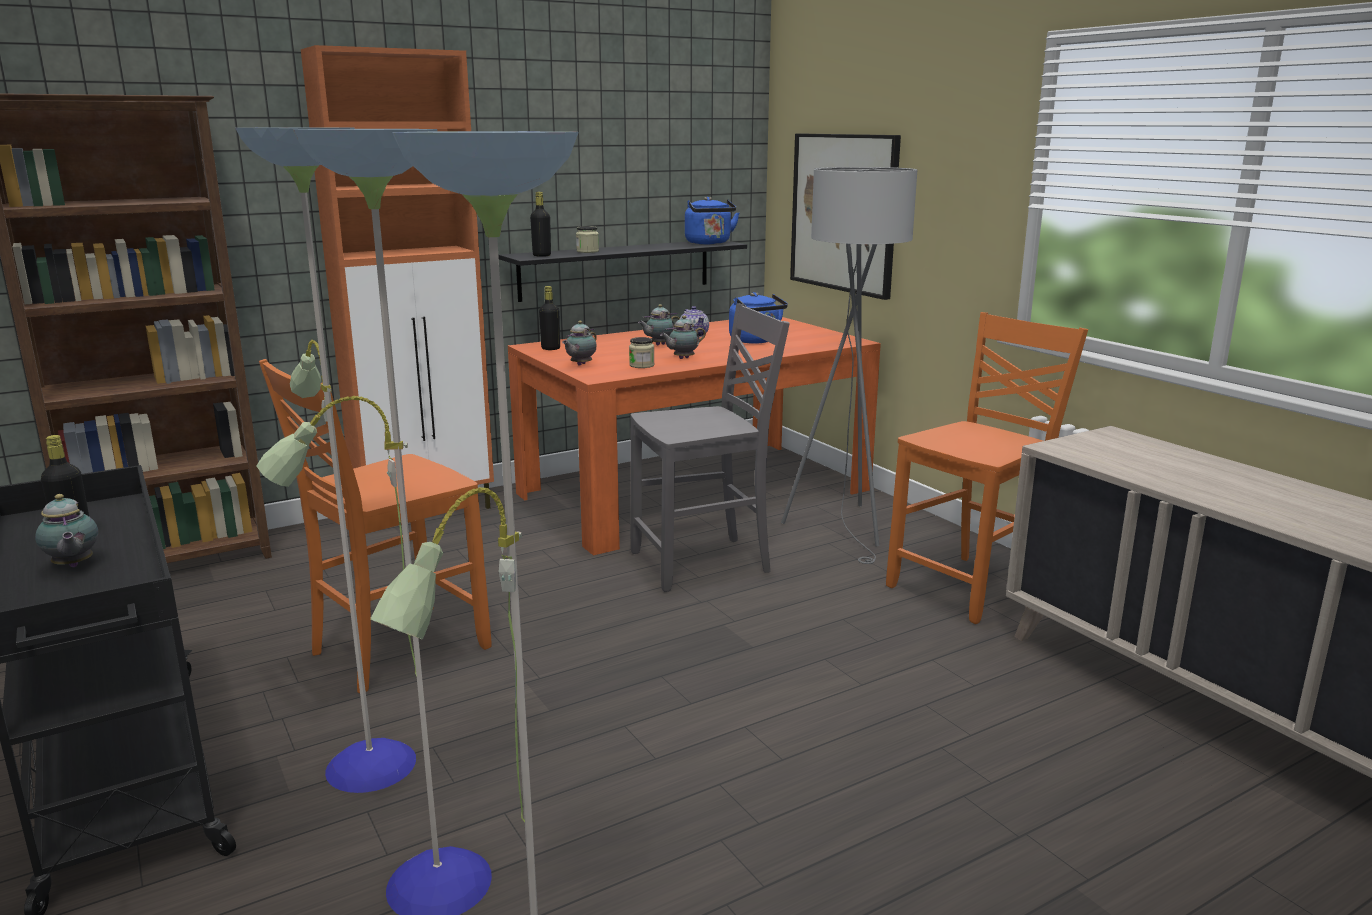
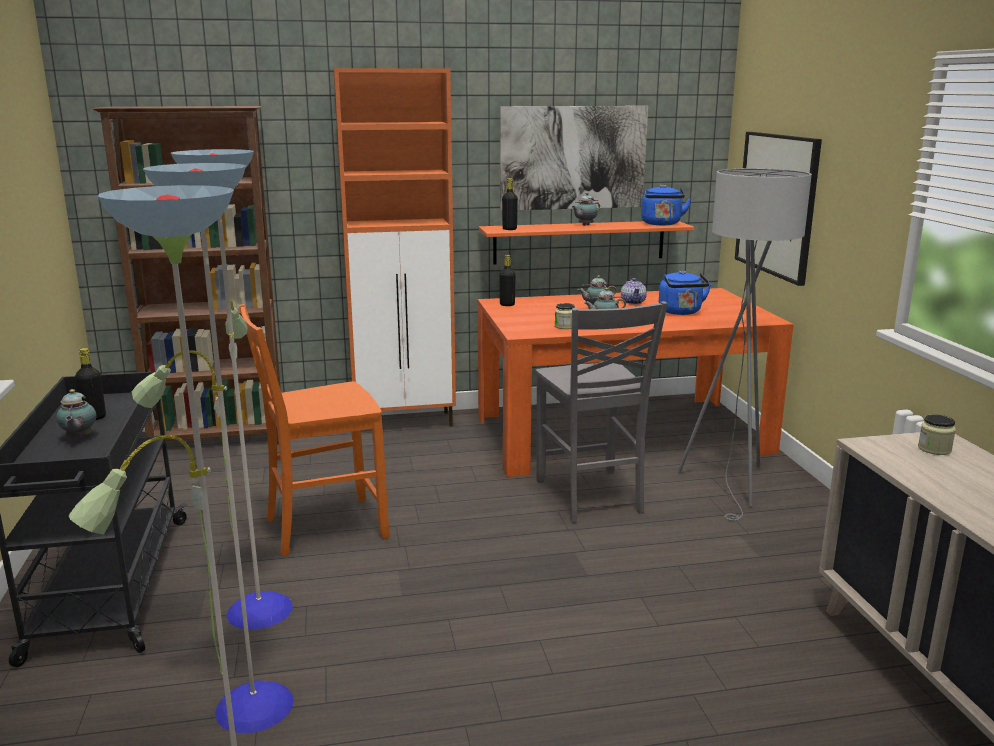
camera: 20 degrees right, 0 degrees up
black shelf [498,241,747,302] -> orange shelf [479,221,694,265]
teapot [562,321,597,365] -> teapot moved to [572,192,600,226]
jar [576,226,599,253] -> jar moved to [918,414,956,455]
grey chair [630,303,790,592] -> grey chair turned 75 degrees clockwise [535,301,668,523]
orange chair [886,312,1088,624] -> none
none -> picture [500,106,648,211]

